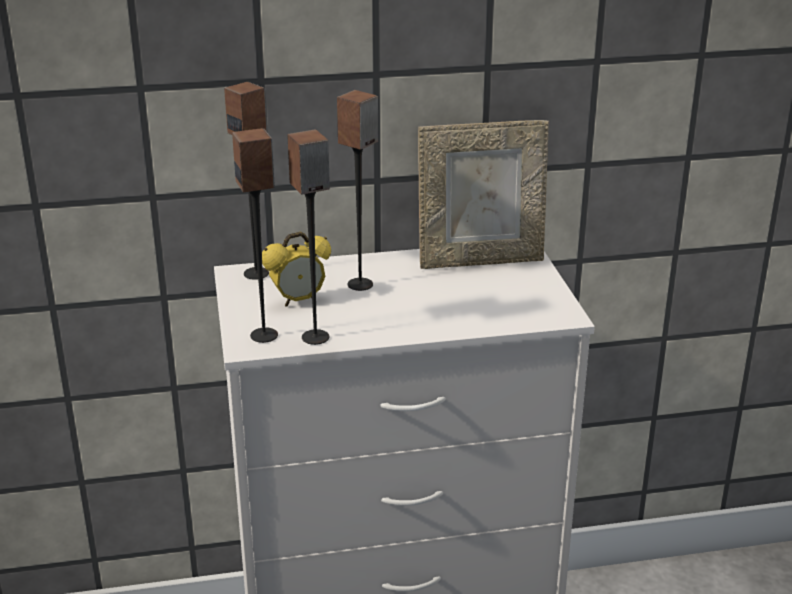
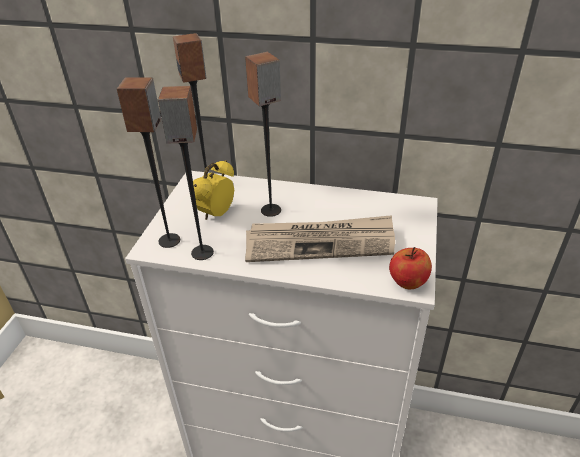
camera: 25 degrees right, 10 degrees up
alarm clock [262,232,331,307] -> alarm clock turned 120 degrees clockwise [193,160,234,220]
picture frame [418,120,549,269] -> none
none -> newspaper [245,215,395,262]
none -> apple [389,247,432,289]

